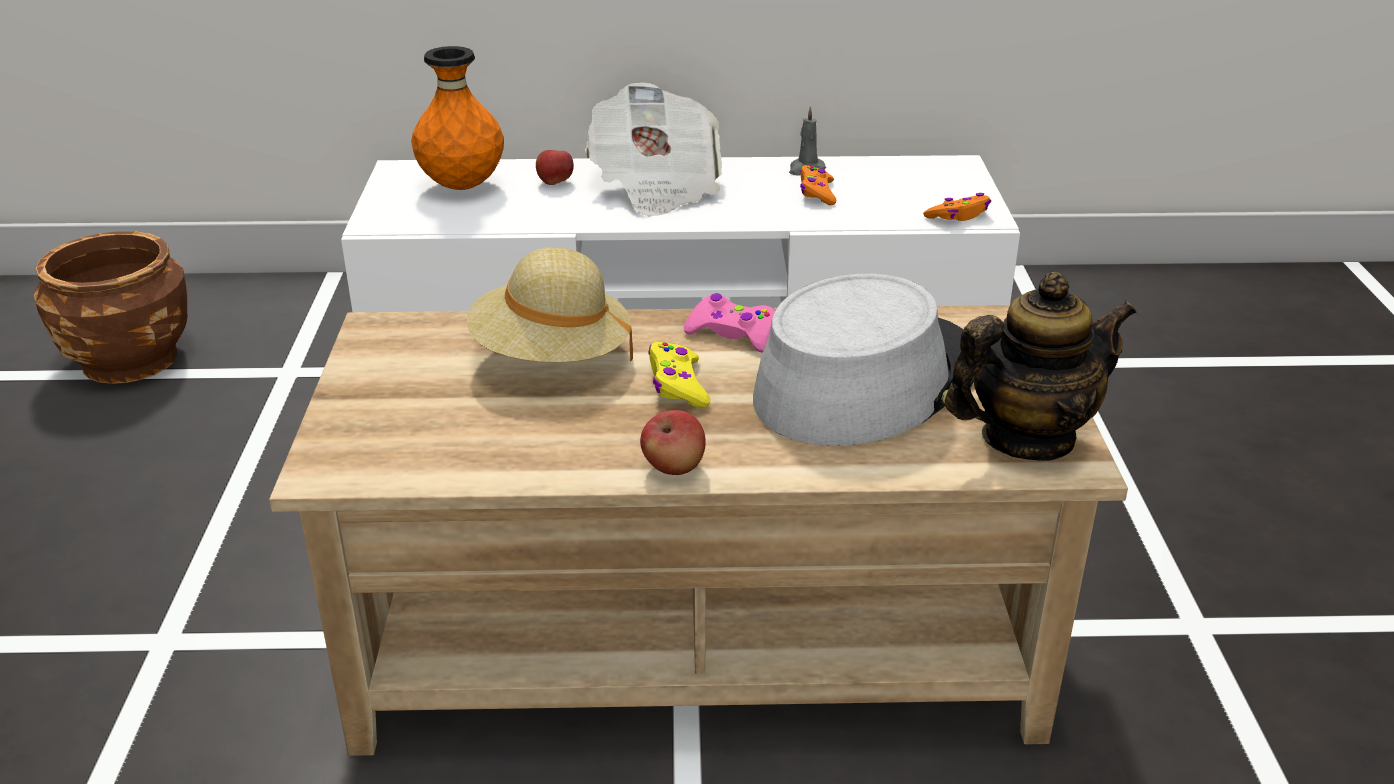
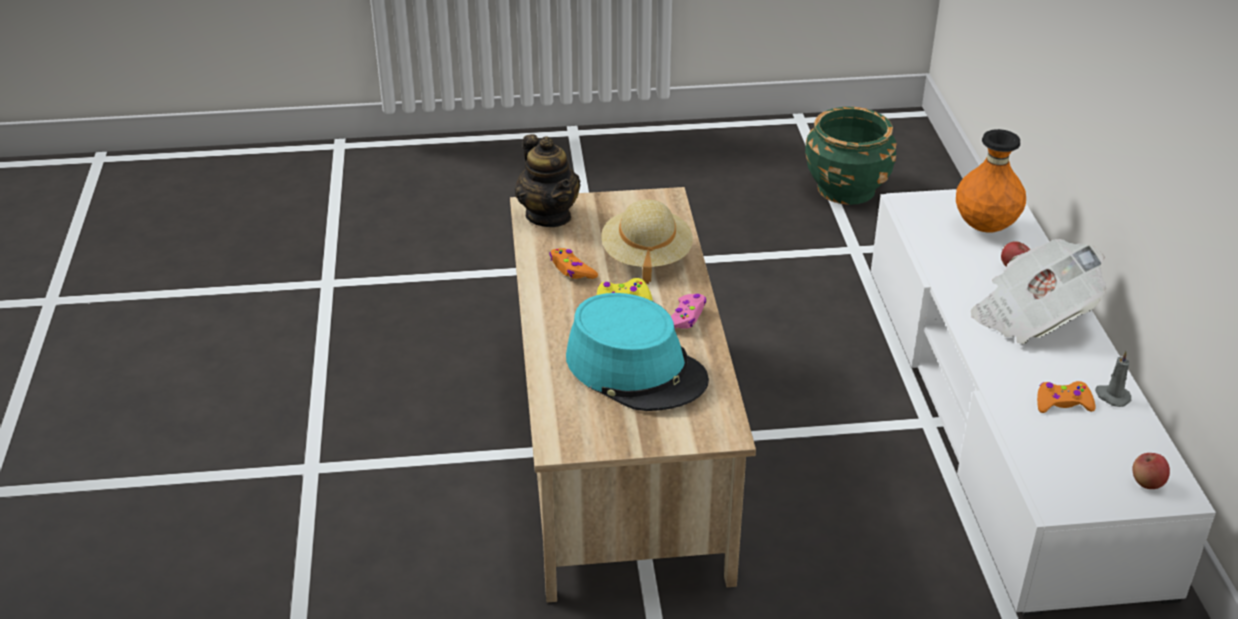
camera: 85 degrees right, 5 degrees up
brown planter [34,231,188,384] -> green planter [805,107,897,205]
apple [640,410,706,475] -> apple moved to [1132,453,1170,489]
grey hat [753,274,974,446] -> turquoise hat [566,293,709,411]
orange game controller [923,193,991,221] -> orange game controller moved to [549,248,598,279]
teapot [945,272,1137,461] -> teapot moved to [515,134,580,227]

